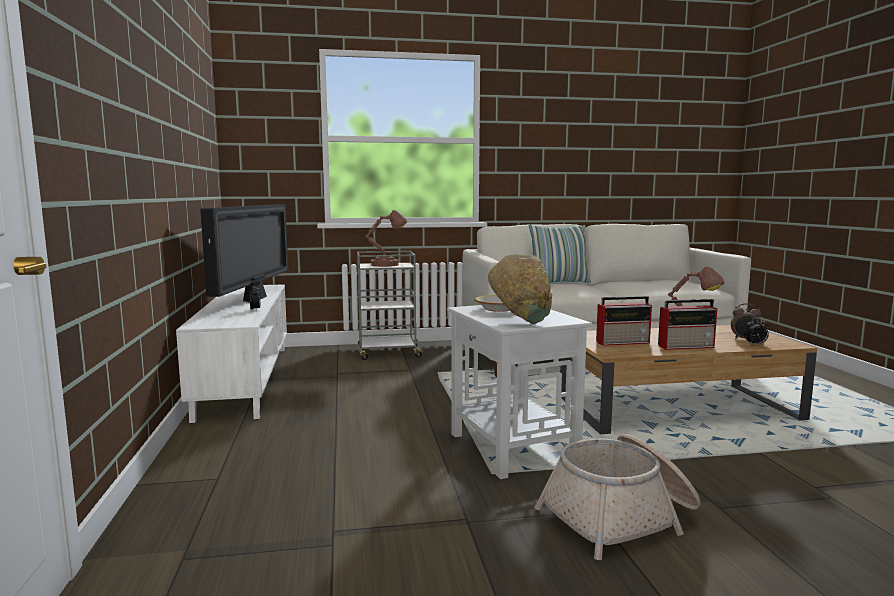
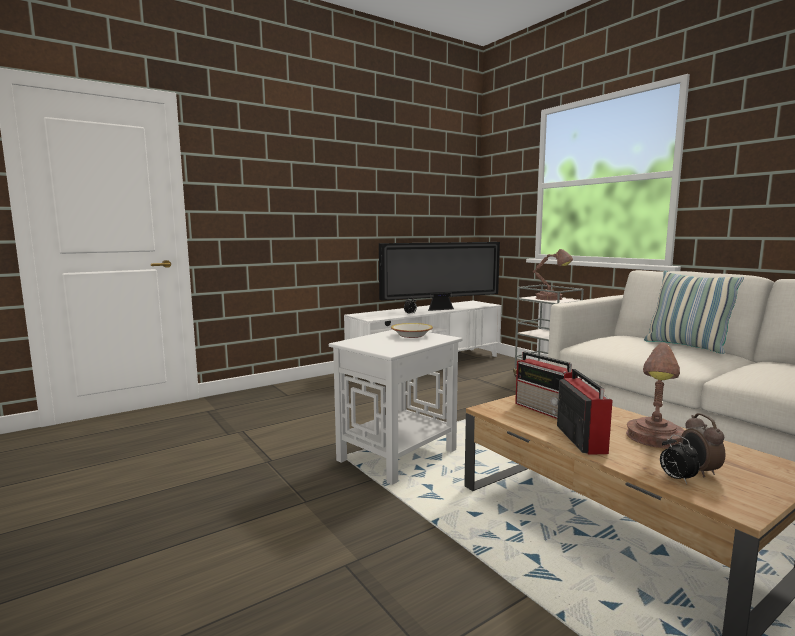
camera: 65 degrees right, 0 degrees up
green bowl [488,254,552,324] -> none
basket [535,434,701,560] -> none
radio [658,299,717,350] -> radio turned 150 degrees counterclockwise [557,369,613,455]

